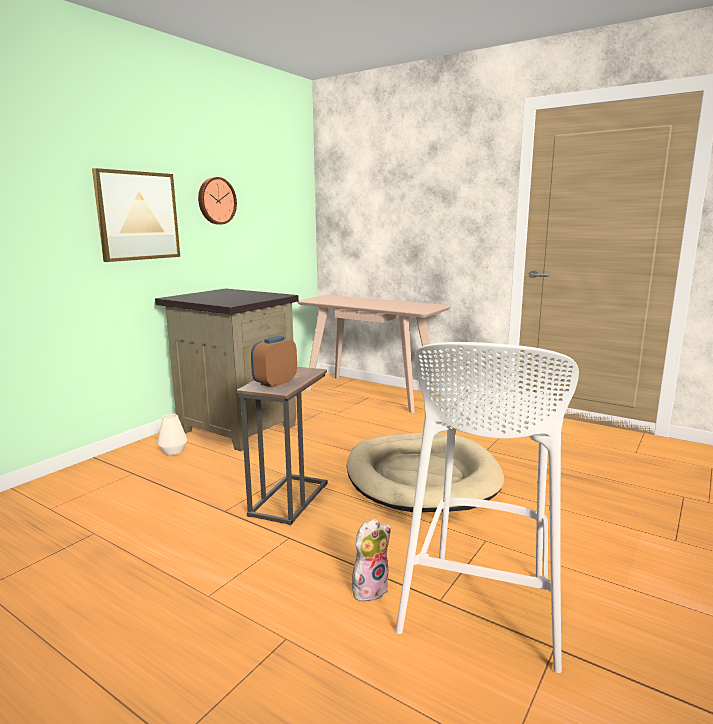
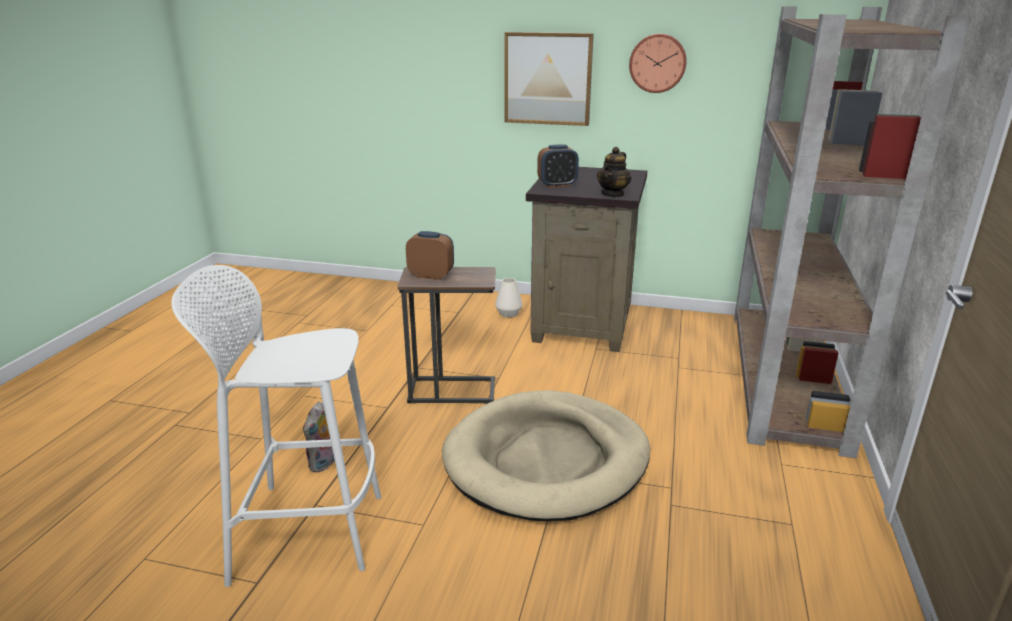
camera: 70 degrees right, 10 degrees up
beige console table [297,295,451,413] -> brown bookcase [734,6,971,458]
plush toy [352,519,391,602] -> plush toy turned 75 degrees clockwise [303,401,335,473]
none -> alarm clock [537,145,579,188]
none -> teapot [597,147,631,198]

